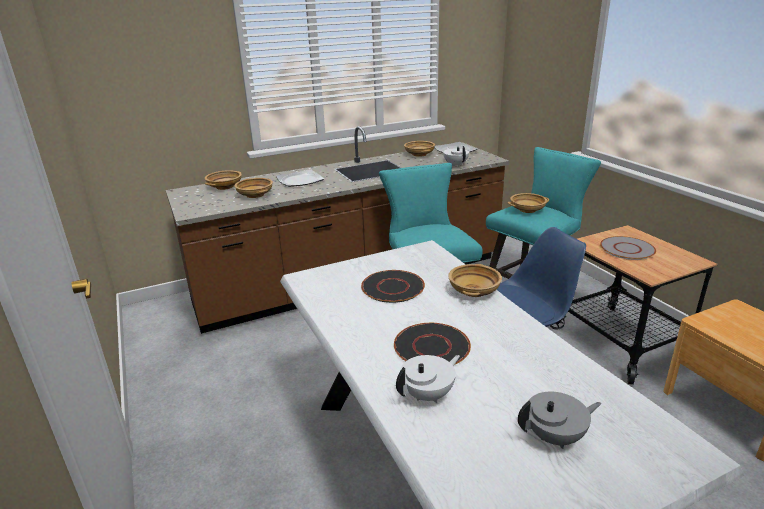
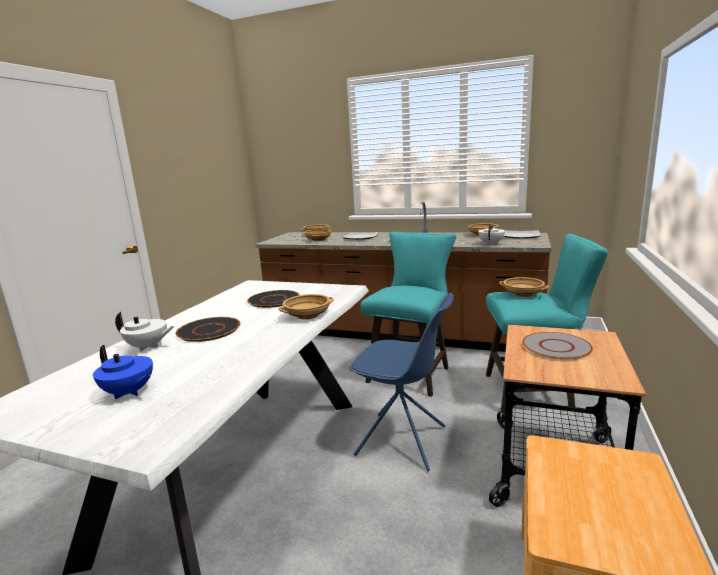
camera: 45 degrees right, 10 degrees down
grey teapot [518,392,601,449] -> blue teapot [93,345,153,399]

